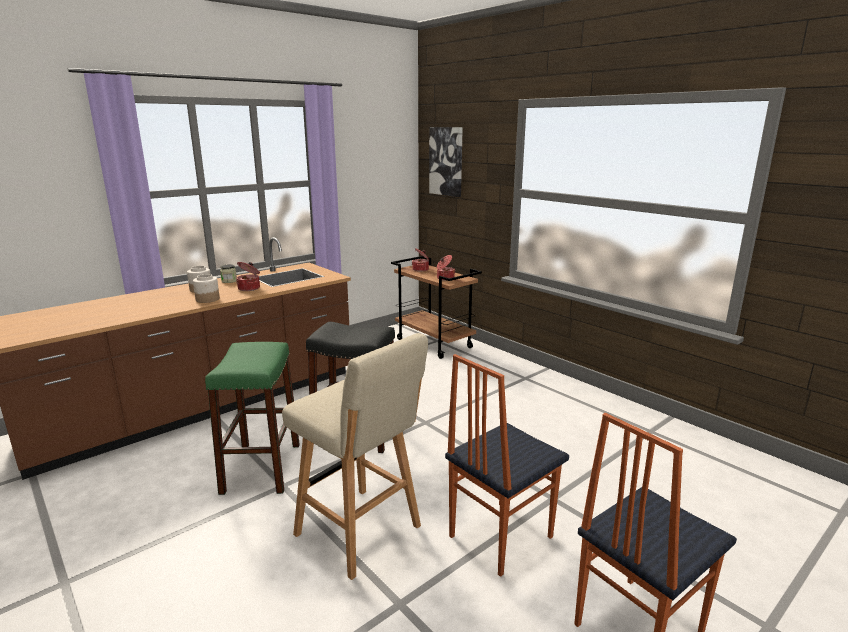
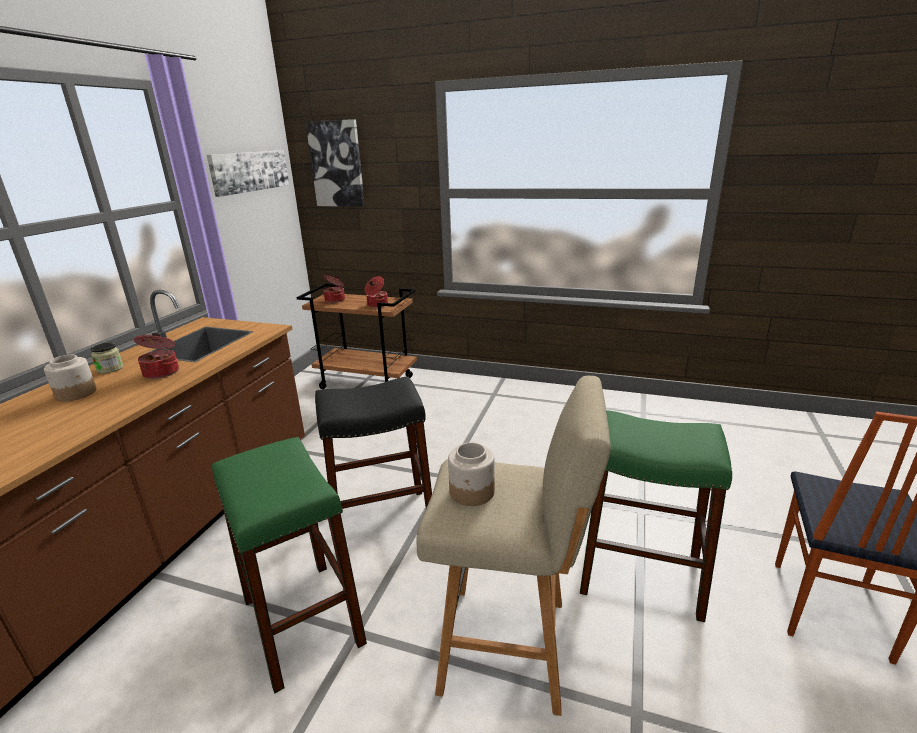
camera: 30 degrees left, 5 degrees up
jar [193,274,220,303] -> jar moved to [448,442,495,506]
chair [445,354,569,577] -> green stool [580,410,732,622]
none -> picture [207,150,289,197]

